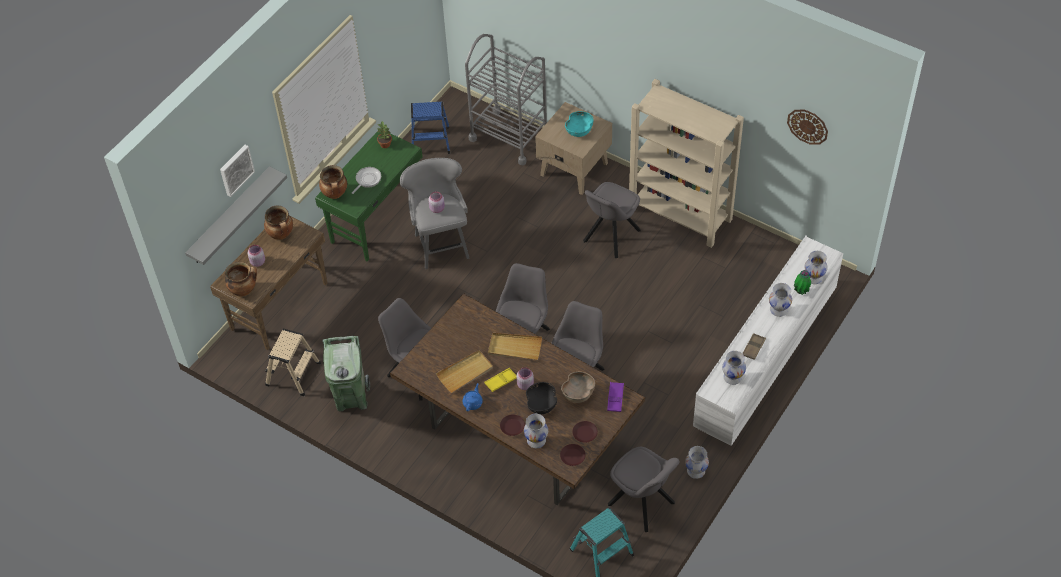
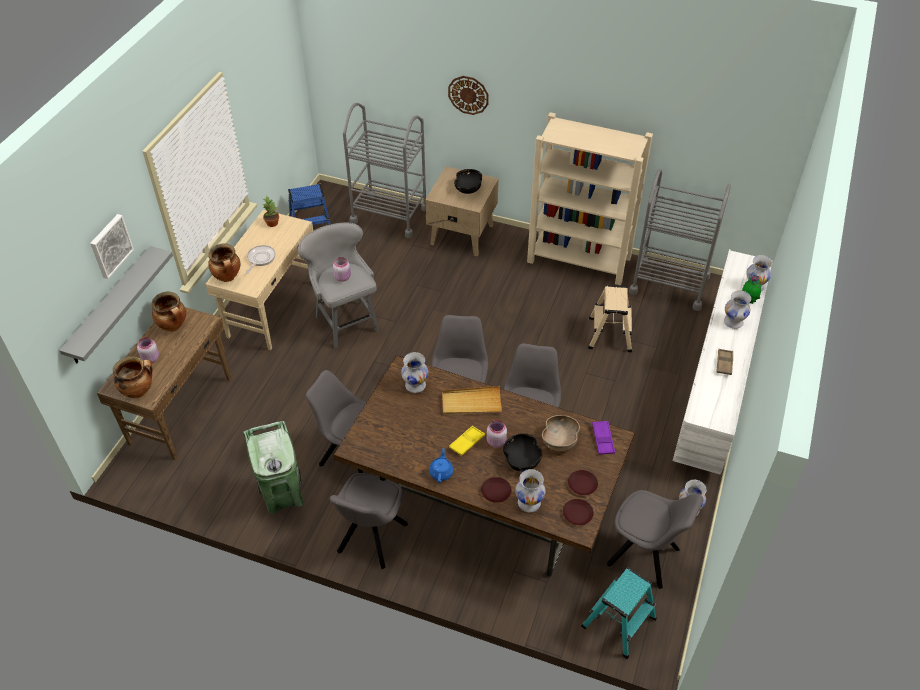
camera: 15 degrees left, 5 degrees down
beige step ladder [265,328,321,396] -> beige step ladder moved to [588,285,632,353]
green console table [315,130,423,262] -> beige console table [206,210,313,350]
beige tray [436,350,493,393] -> none
turquoise bowl [565,111,594,137] -> black bowl [454,169,482,194]
grey chair [583,182,641,258] -> grey chair moved to [330,473,408,569]
white vase [722,351,746,385] -> white vase moved to [401,352,428,393]
wall clock [787,110,828,144] -> wall clock moved to [448,76,489,115]
none -> grey cart [629,169,731,311]

